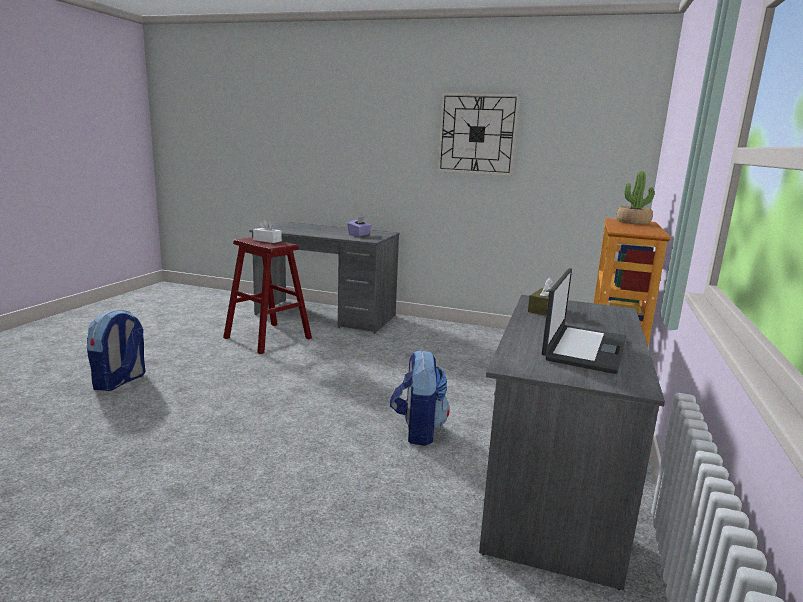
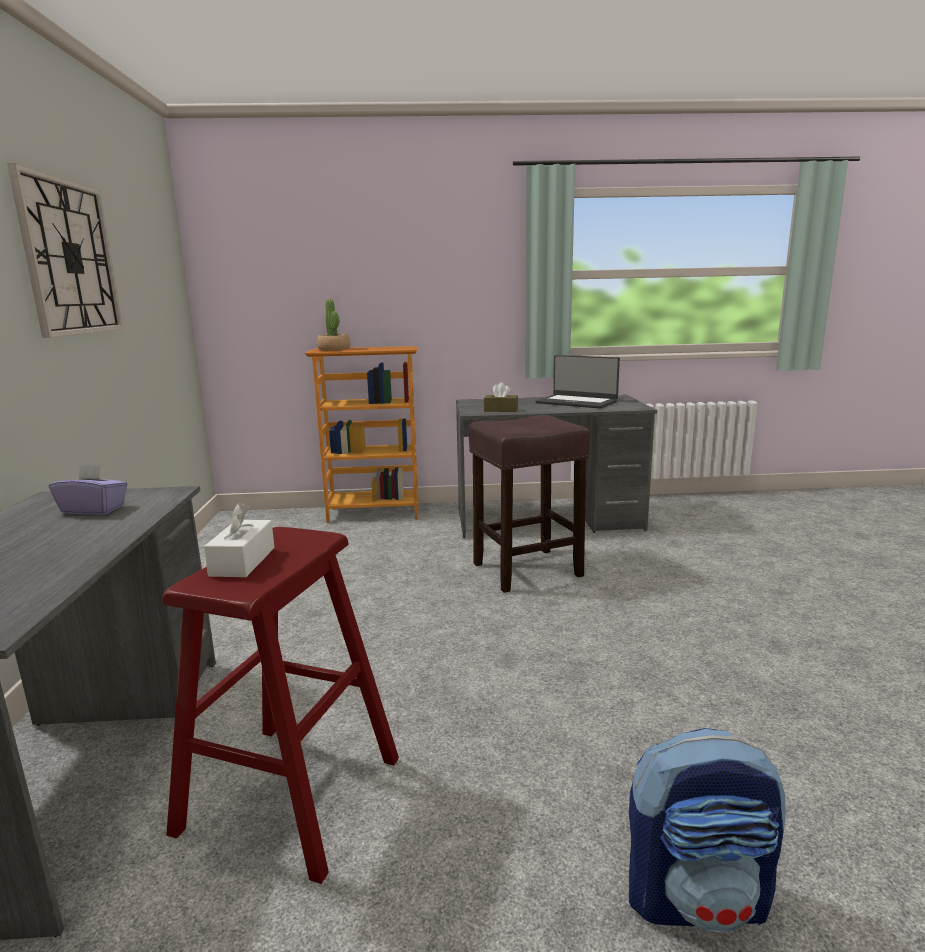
camera: 110 degrees left, 0 degrees up
backpack [390,350,450,446] -> brown stool [469,415,590,593]
laptop [542,268,626,374] -> laptop turned 150 degrees counterclockwise [536,355,620,409]

